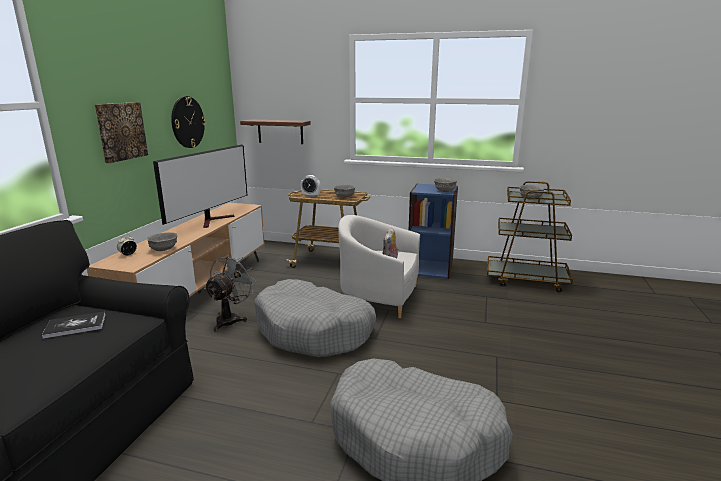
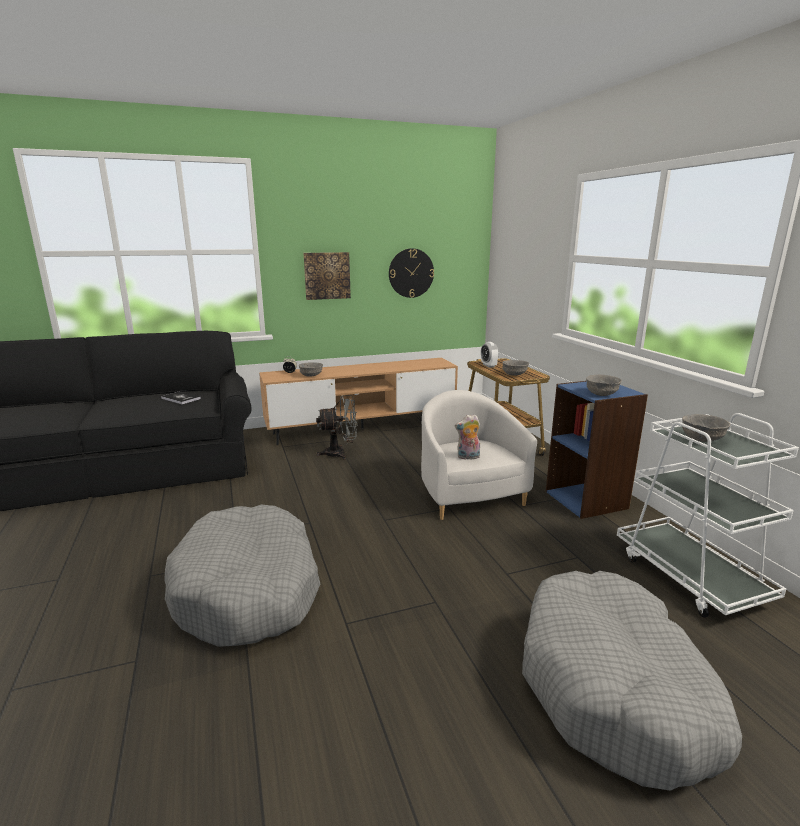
camera: 55 degrees right, 0 degrees up
television [153,145,247,228] -> none
shelf [240,119,311,144] -> none
grey dog bed [255,279,376,357] -> grey dog bed moved to [522,571,742,791]
brown cart [487,181,573,292] -> white cart [617,413,799,618]

